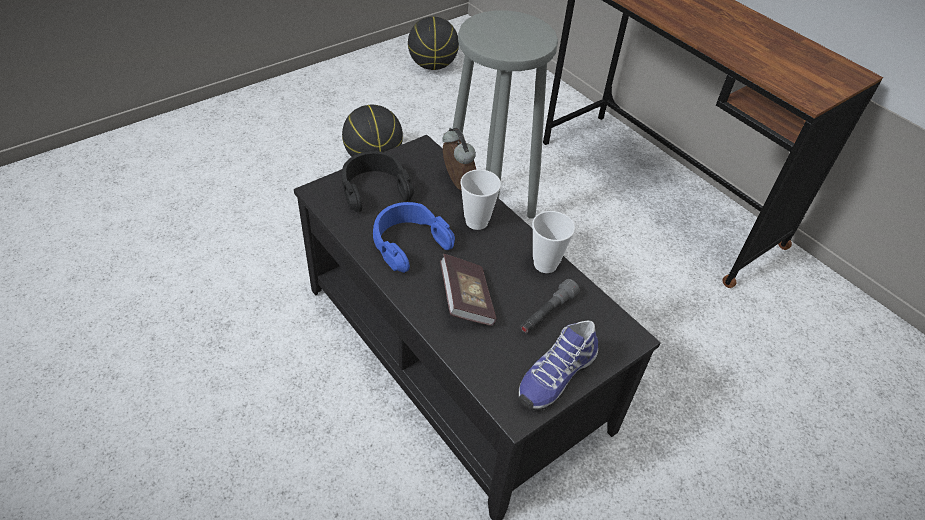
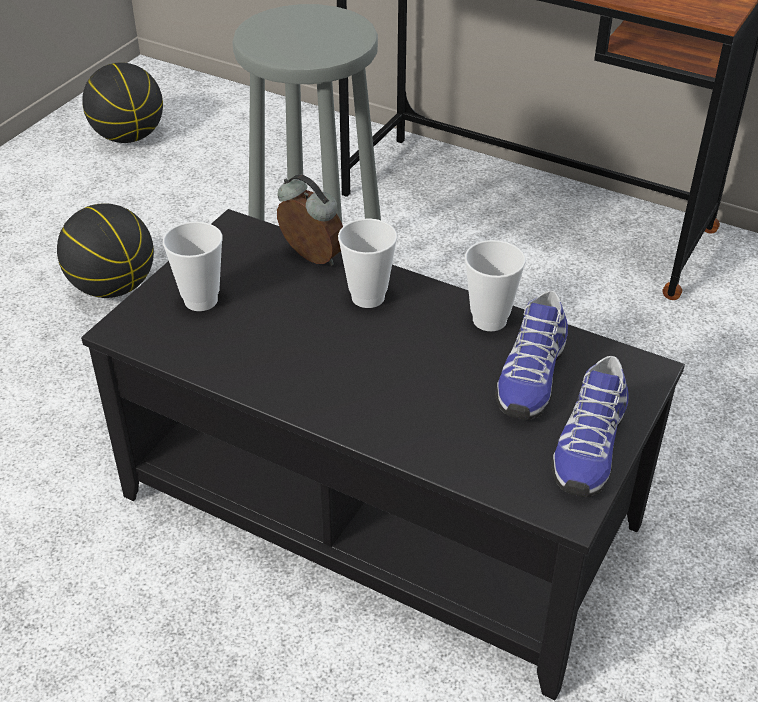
camera: 20 degrees left, 5 degrees down
black headphones [342,151,414,212] -> cup [163,221,223,311]
blue headphones [373,202,455,273] -> none
book [440,254,497,326] -> none
grey flashlight [520,279,579,333] -> shoe [495,290,568,420]

